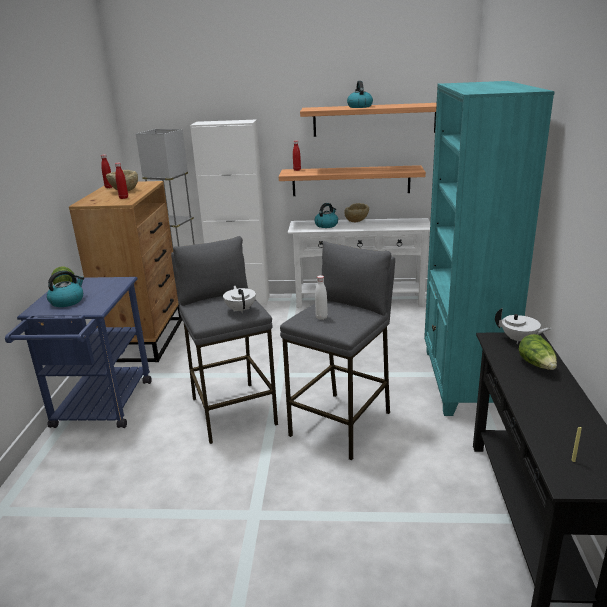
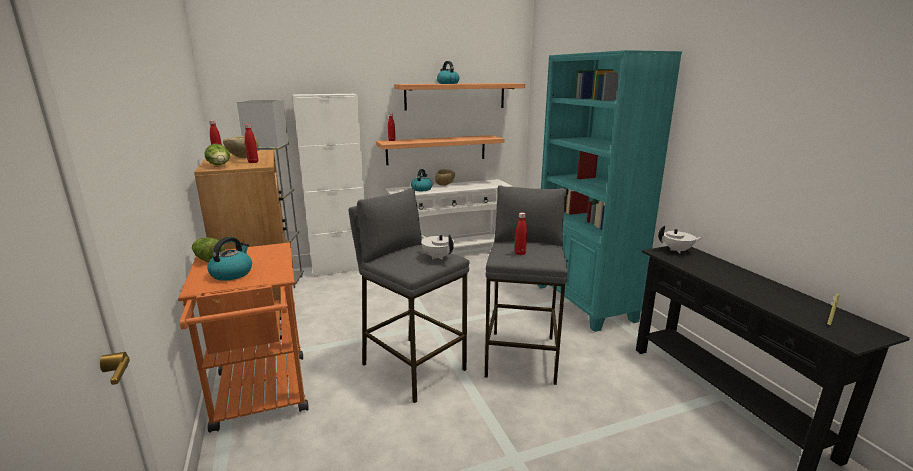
camera: 25 degrees left, 5 degrees down
blue cart [5,277,152,428] -> orange cart [178,242,309,433]
white bottle [315,275,328,320] -> red bottle [515,213,527,255]
lettuce [518,334,557,370] -> lettuce moved to [205,144,230,165]

